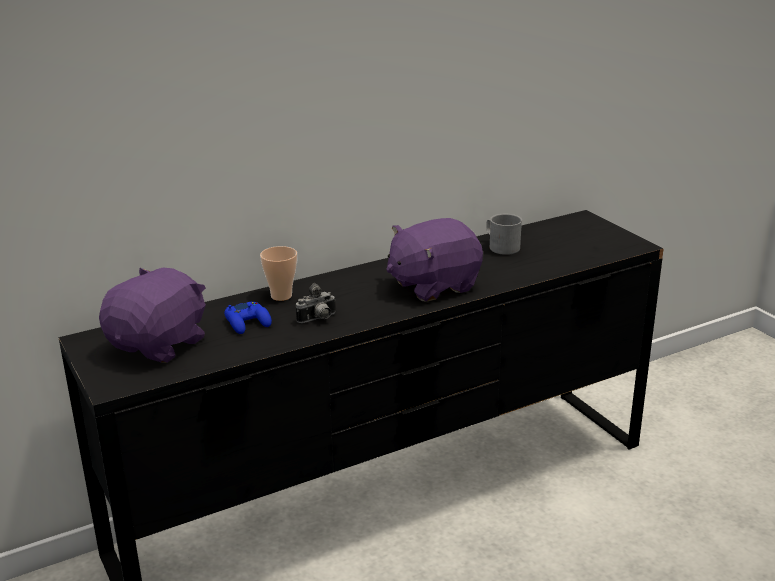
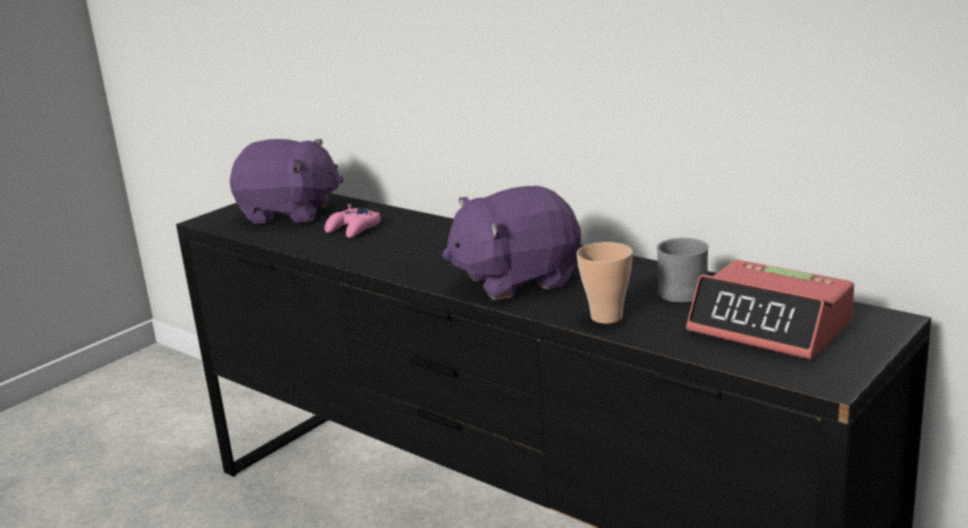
camera: 70 degrees right, 5 degrees down
blue game controller [224,301,272,334] -> pink game controller [325,204,381,238]
cup [260,246,297,301] -> cup moved to [577,242,633,324]
camera [296,283,336,323] -> none
purple plush toy [386,218,483,302] -> purple plush toy turned 60 degrees counterclockwise [442,186,581,300]
none -> alarm clock [686,260,854,360]

